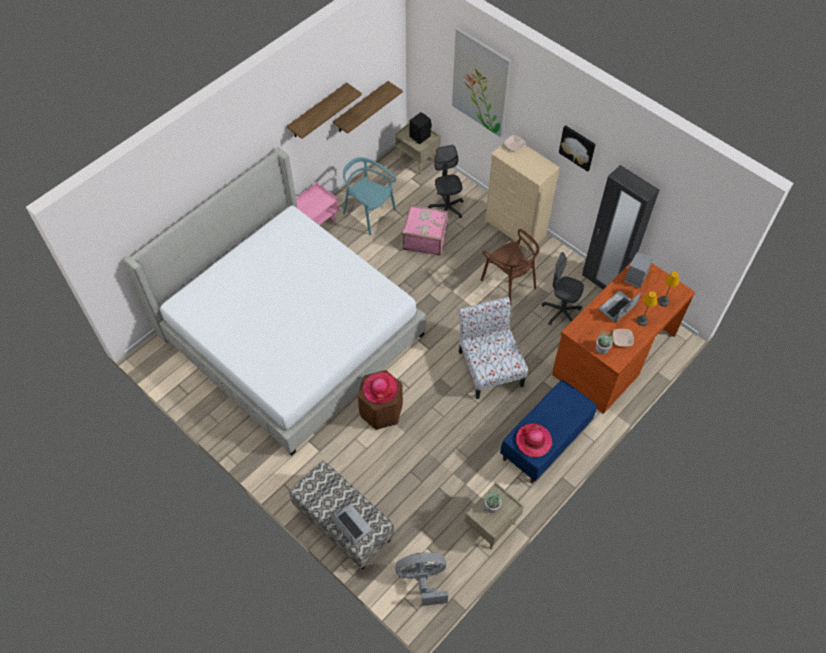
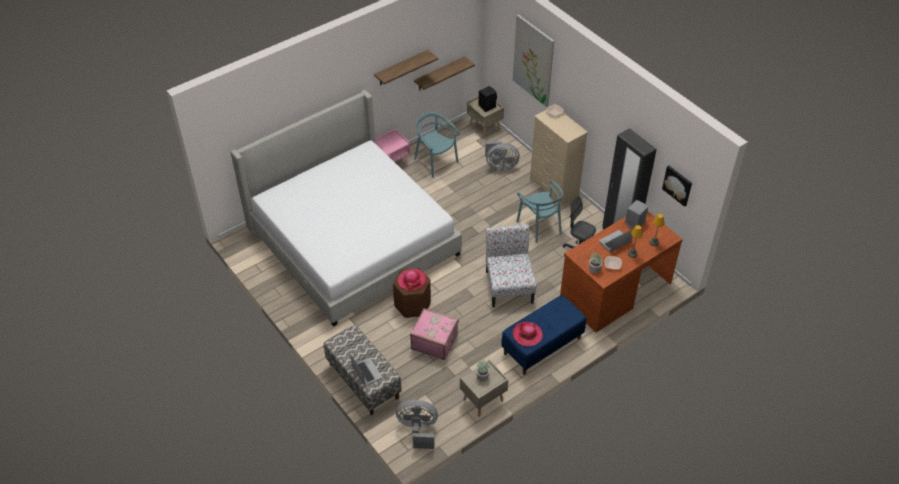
camera: 10 degrees right, 10 degrees down
pink suitcase [402,205,449,256] -> pink suitcase moved to [410,308,459,360]
grey office chair [428,145,464,218] -> grey fan [485,141,520,171]
brown chair [481,229,540,305] -> turquoise chair [516,181,563,243]
picture [559,125,596,172] -> picture moved to [662,166,692,207]

